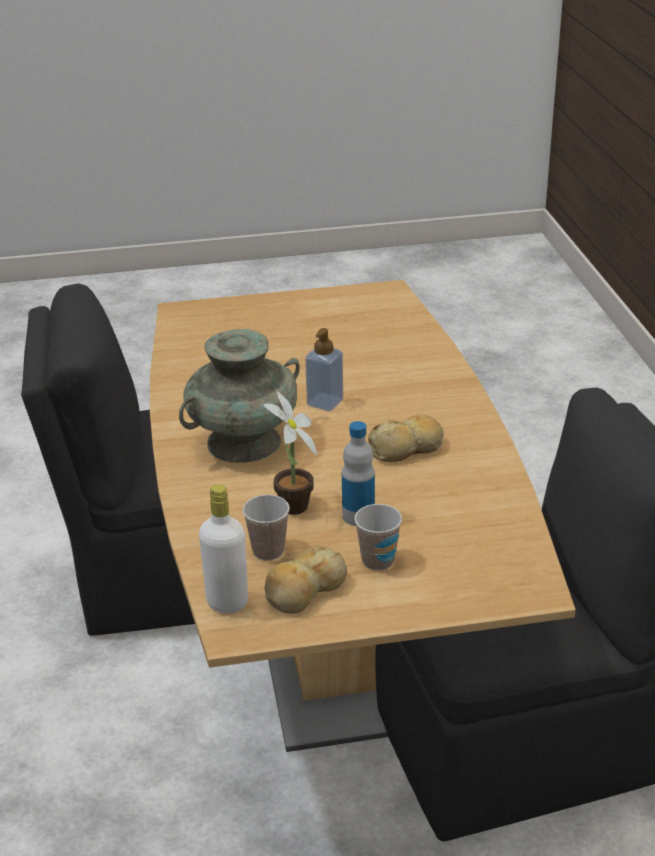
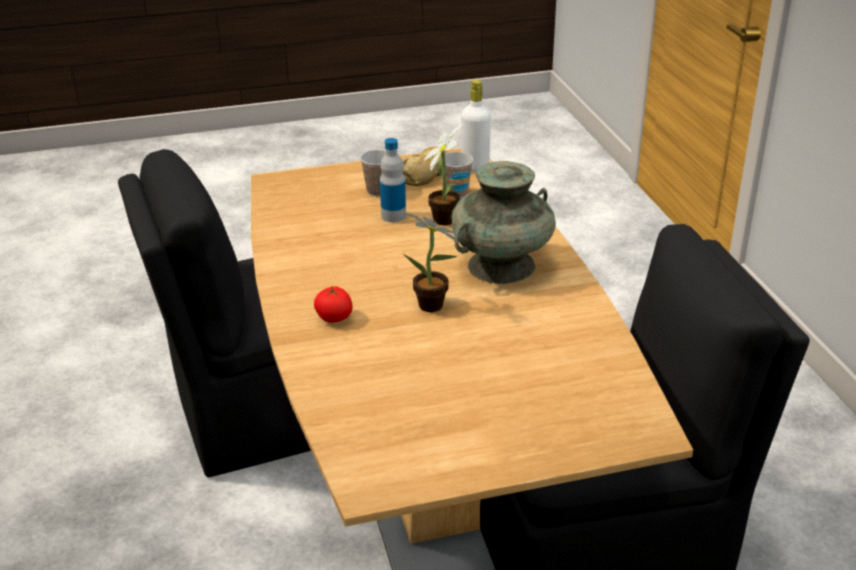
camera: 175 degrees right, 0 degrees up
soap dispenser [305,328,343,411] -> potted plant [401,212,461,312]
bread [368,414,444,462] -> none
none -> tomato [314,287,353,323]

